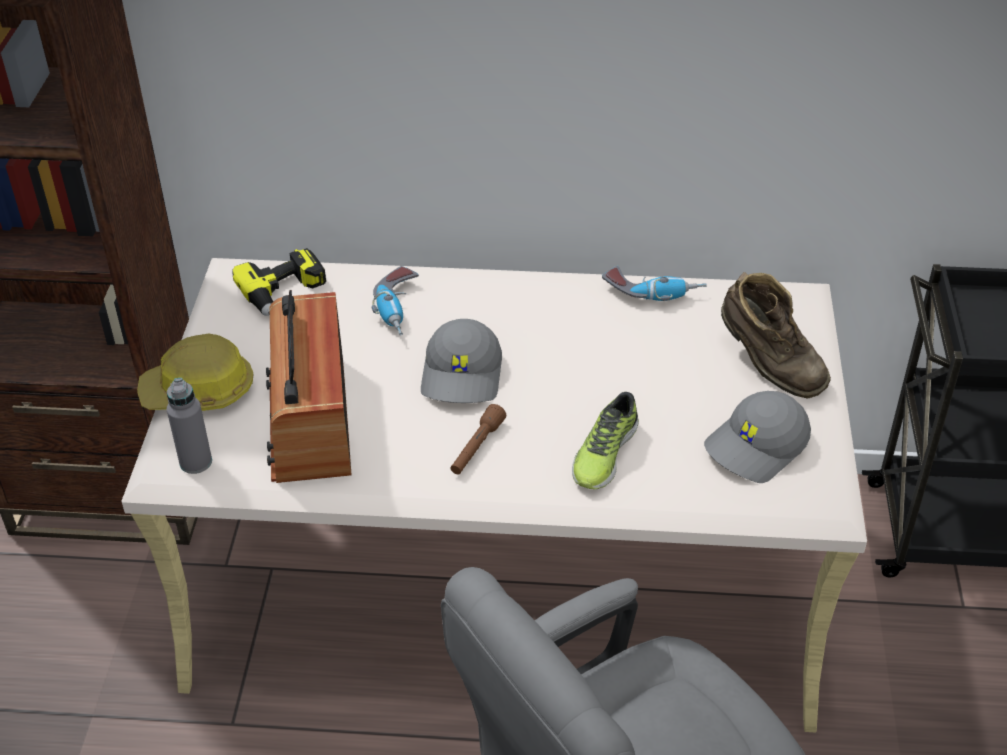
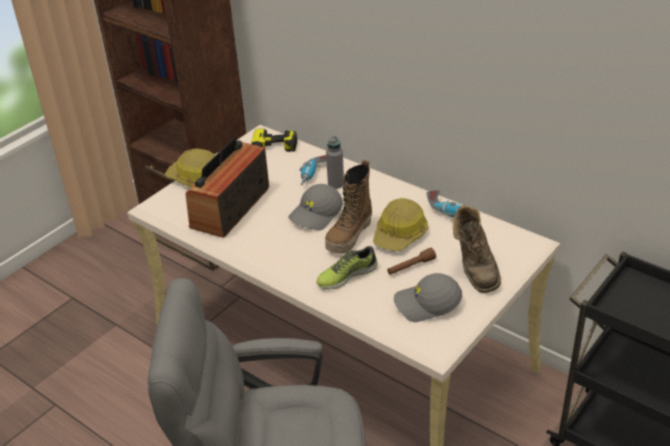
camera: 35 degrees right, 5 degrees down
grey bottle [167,378,212,474] -> grey bottle moved to [326,136,344,189]
brown flashlight [450,404,506,474] -> brown flashlight moved to [387,248,436,275]
none -> boot [325,160,372,254]
none -> hard hat [373,198,428,251]

